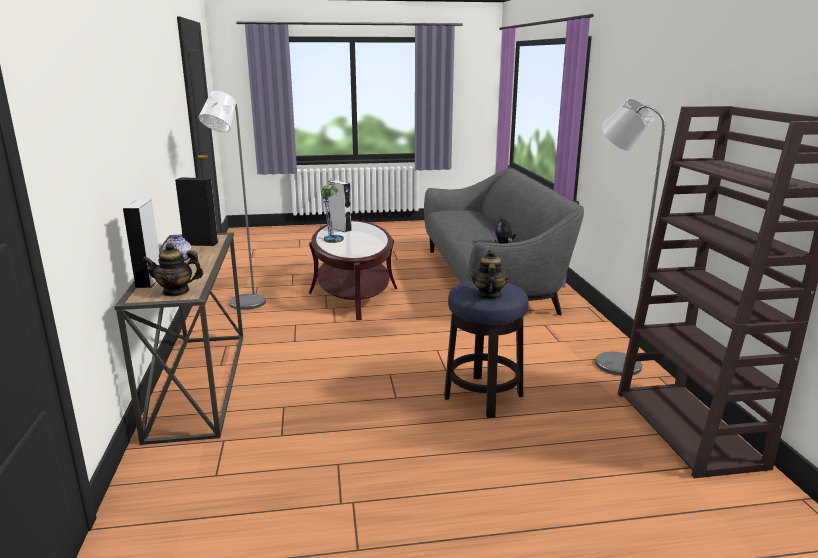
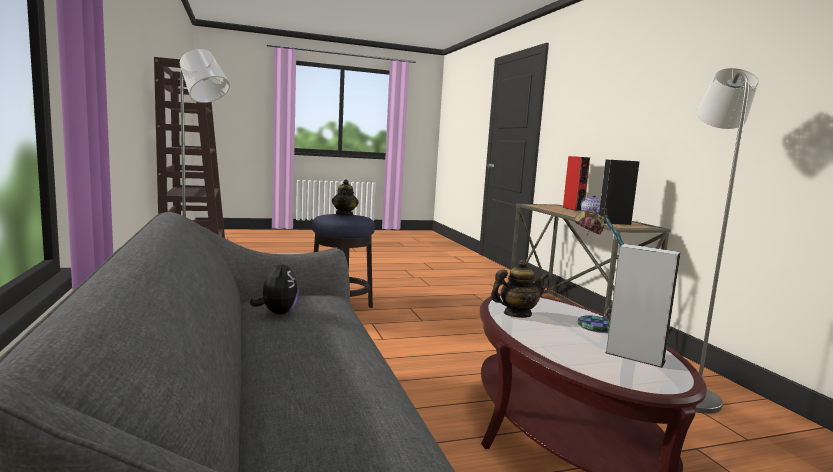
camera: 170 degrees right, 10 degrees down
grey speaker [123,200,160,288] -> red speaker [562,156,590,211]
teapot [142,243,204,297] -> teapot moved to [491,259,549,318]

